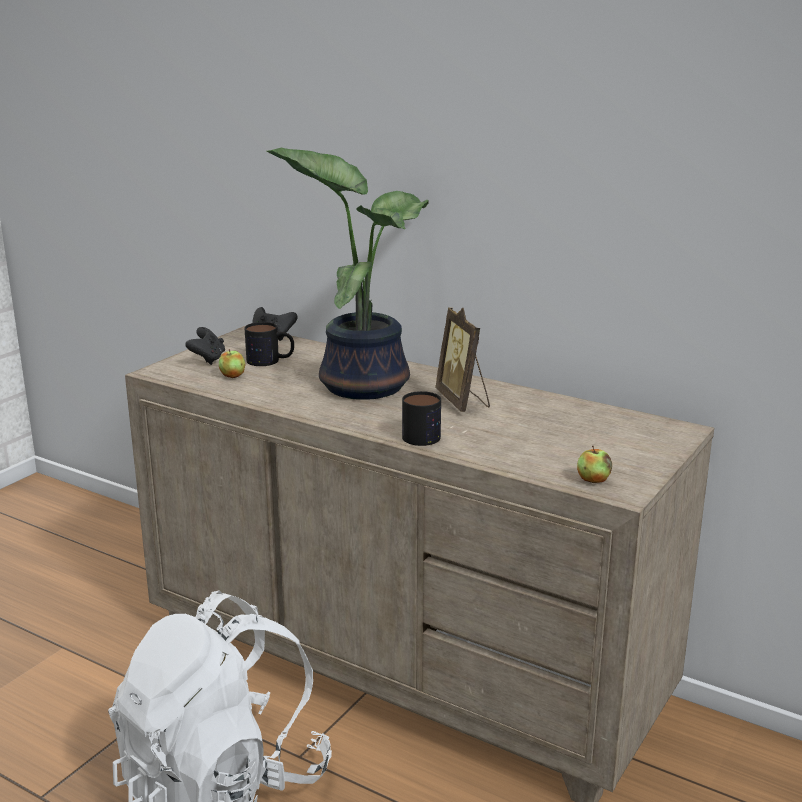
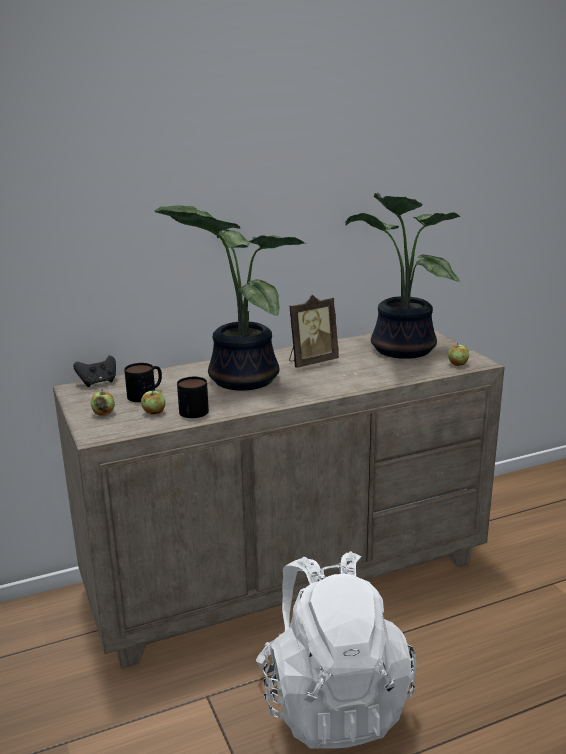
camera: 55 degrees left, 0 degrees up
black game controller [185,327,225,365] -> apple [91,391,115,416]
mug [402,391,441,446] -> mug moved to [177,377,209,418]
picture frame [435,307,490,412] -> picture frame turned 45 degrees counterclockwise [289,295,339,368]
none -> potted plant [345,193,460,359]

